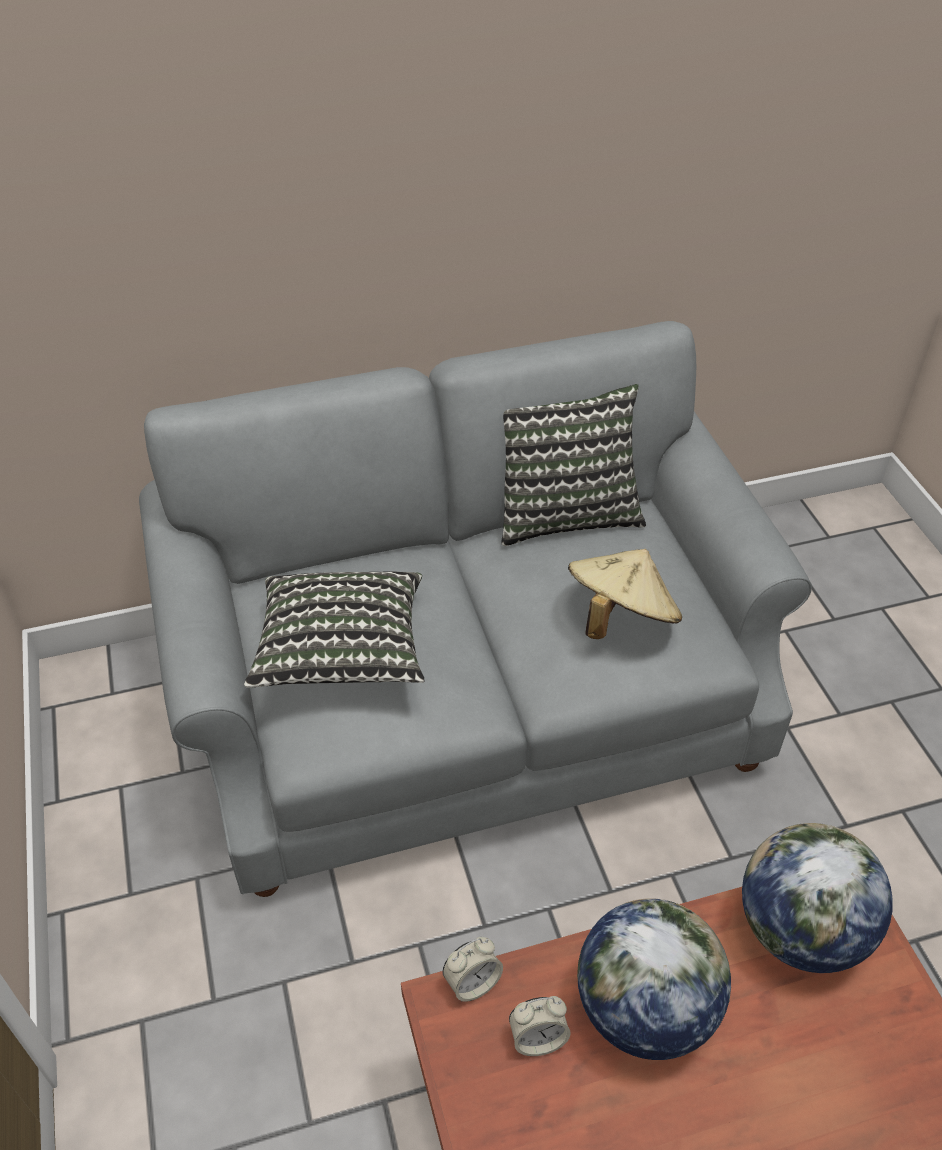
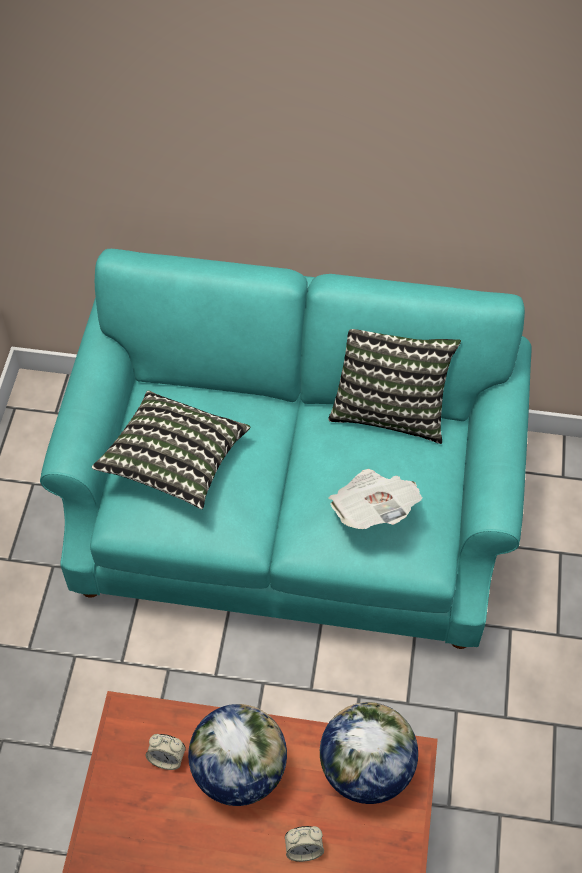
camera: 25 degrees right, 10 degrees up
grey sofa [139,321,812,897] -> turquoise sofa [40,249,532,649]
alarm clock [443,937,503,1002] -> alarm clock moved to [285,826,324,862]
beige hat [568,549,682,639] -> newspaper [328,469,423,529]

